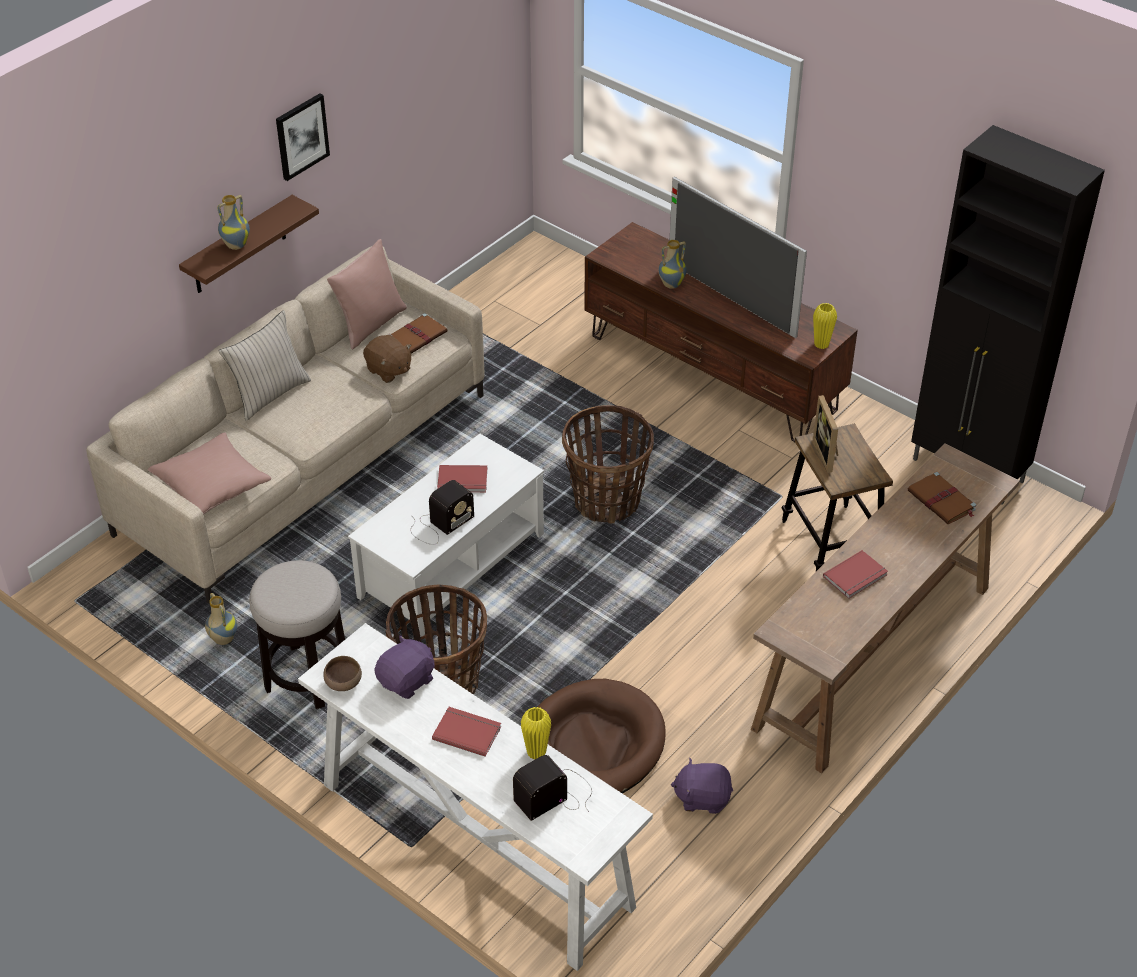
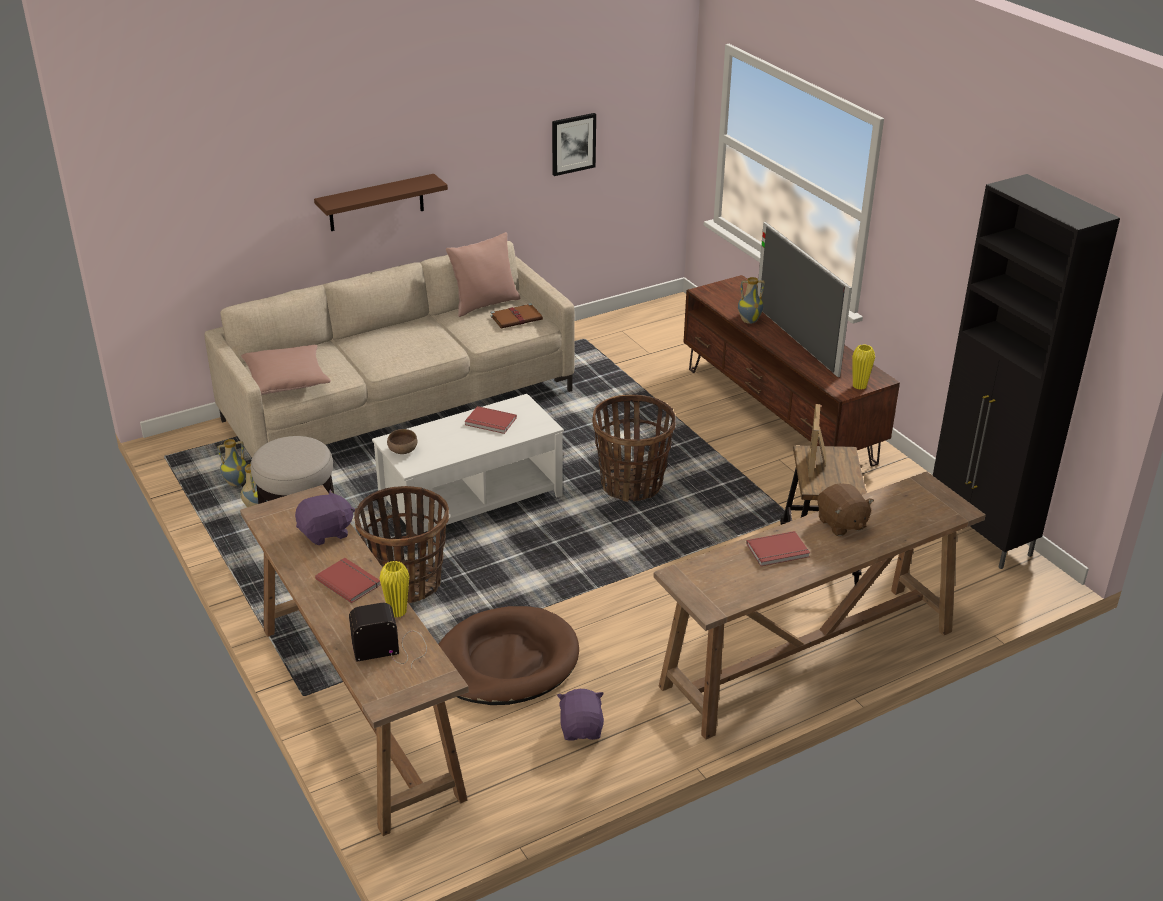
camera: 20 degrees right, 10 degrees down
vase [217,195,250,250] -> vase moved to [217,439,247,486]
beige pillow [219,310,311,421] -> none
picture [276,93,330,181] -> picture moved to [552,113,596,176]
white console table [298,623,653,971] -> brown console table [240,485,469,836]
brown bowl [324,656,362,691] -> brown bowl moved to [387,429,417,454]
brown plush toy [363,335,412,383] -> brown plush toy moved to [817,483,874,536]
radio [410,480,474,545] -> none
purple plush toy [671,758,733,814] -> purple plush toy turned 60 degrees clockwise [557,689,604,741]
brown book [908,472,976,524] -> none

